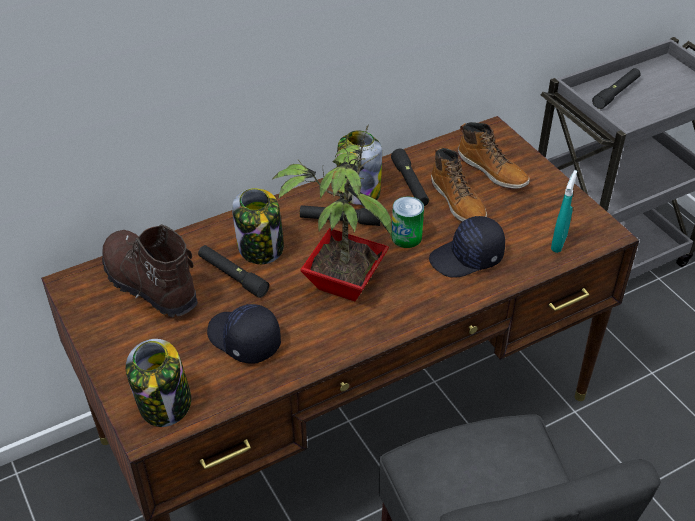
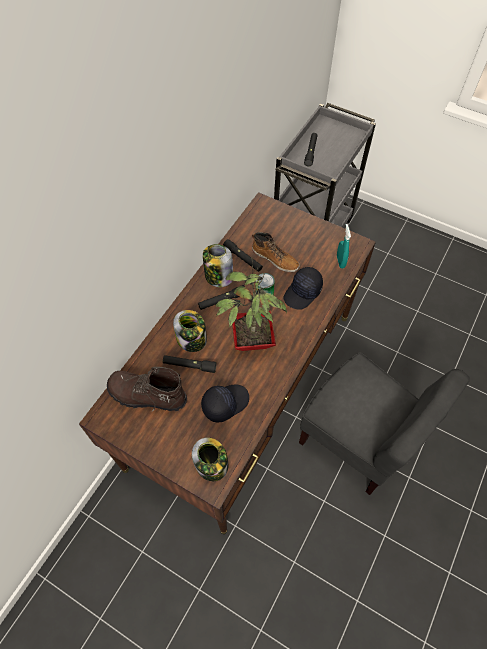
camera: 30 degrees left, 15 degrees up
black cap [207,304,281,363] -> black cap turned 135 degrees clockwise [201,384,249,422]
boot [458,122,530,189] -> none

